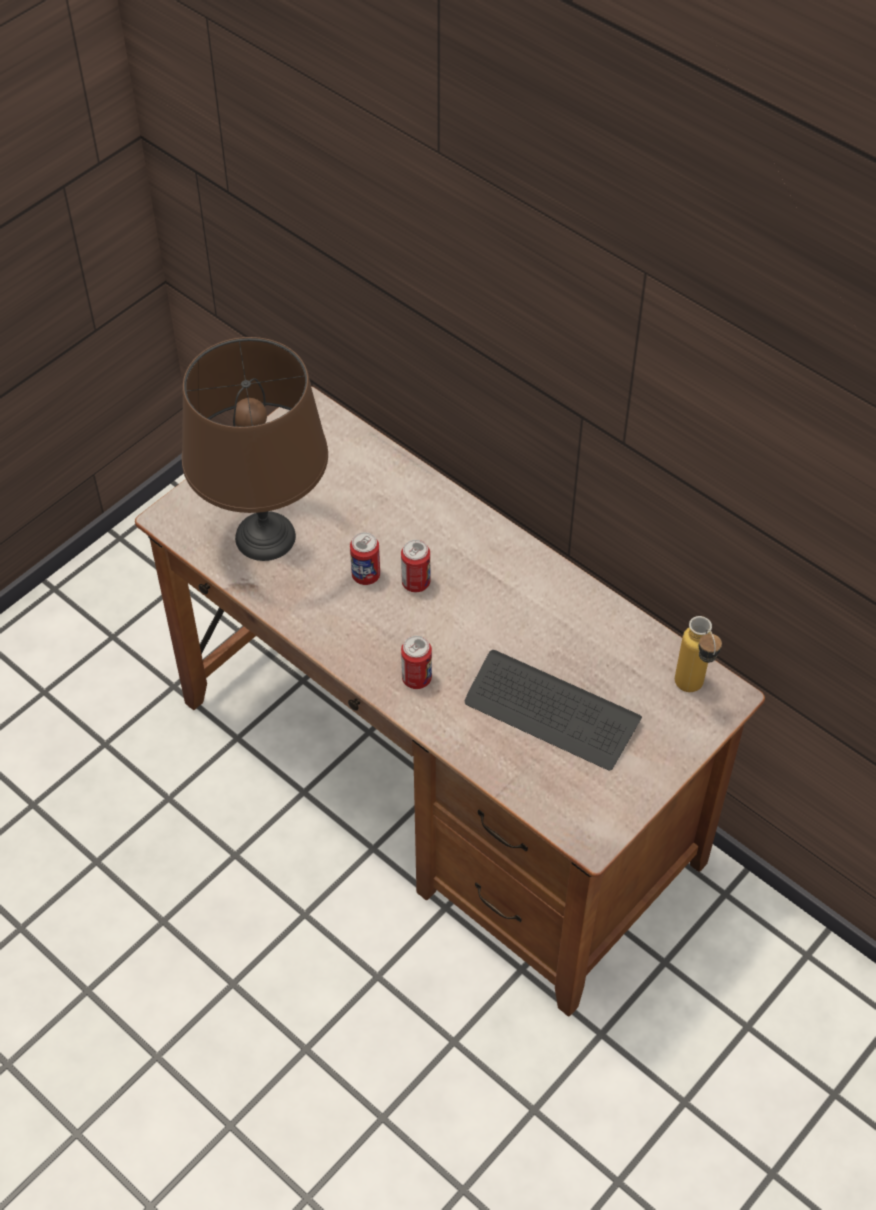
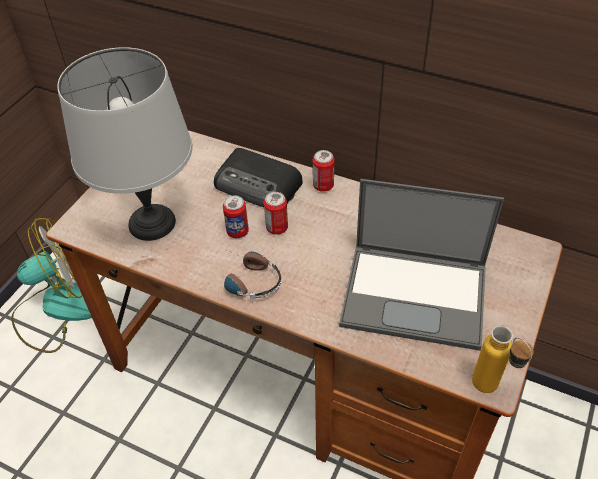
camera: 15 degrees left, 5 degrees down
brown table lamp [182,337,328,561] -> grey table lamp [57,47,193,241]
can [401,636,432,689] -> can moved to [313,150,334,192]
keyboard [465,650,642,771] -> laptop [339,179,504,351]
bottle [675,616,722,692] -> bottle moved to [472,325,534,393]
none -> fan [11,218,92,353]
none -> radio [214,148,303,207]
none -> headphones [224,249,282,299]

